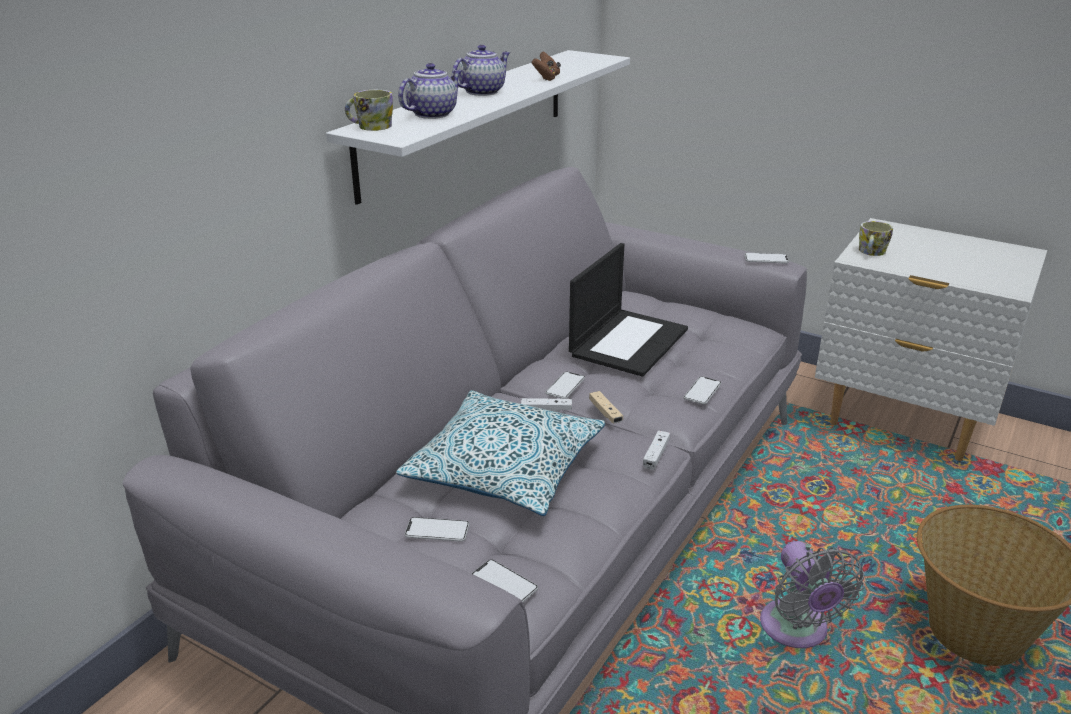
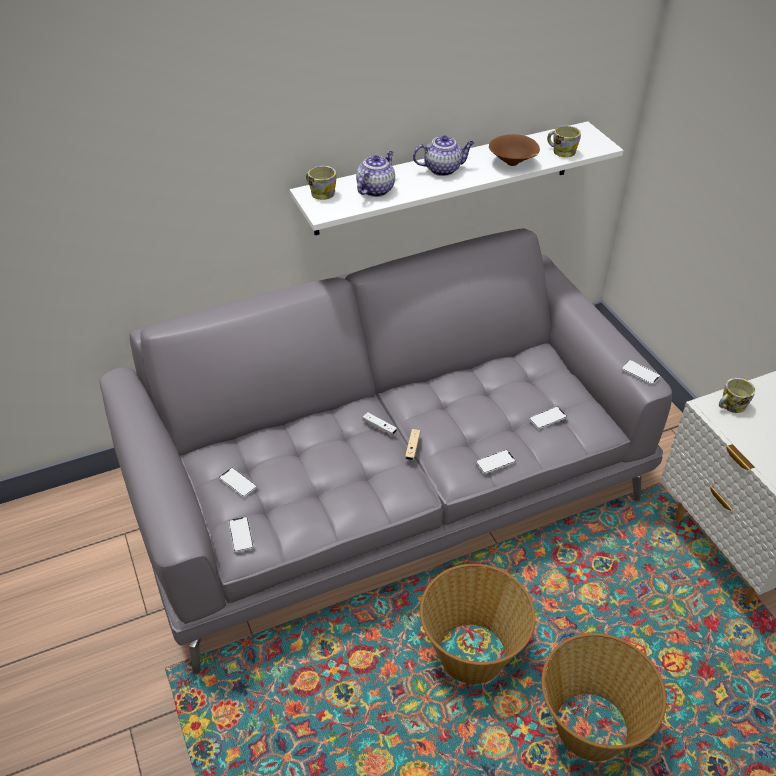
camera: 35 degrees right, 15 degrees up
pillow [396,390,605,516] -> none
teapot [398,63,461,119] -> teapot turned 45 degrees counterclockwise [356,151,395,197]
brown game controller [532,51,561,81] -> brown bowl [489,134,540,166]
phone [545,371,585,399] -> phone moved to [529,406,567,429]
laptop [569,243,688,377] -> none
white game controller [643,430,670,470] -> none
grey fan [760,541,864,648] -> basket [420,564,536,684]
none -> mug [547,125,581,157]

